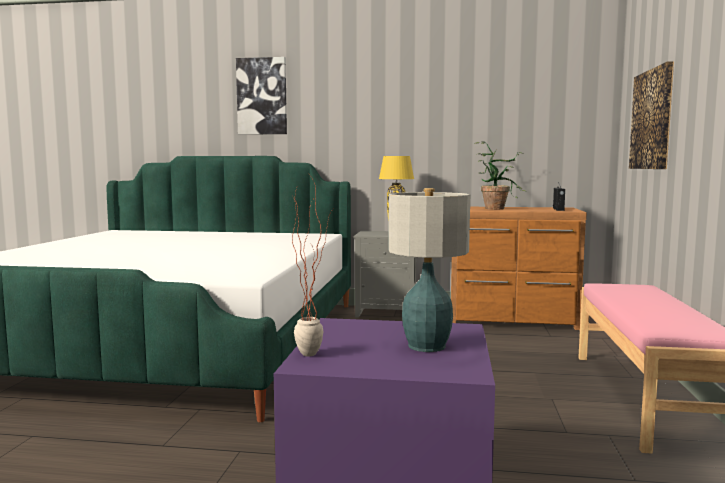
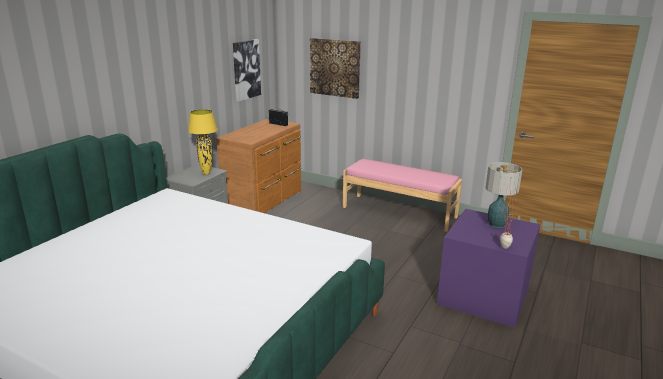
camera: 70 degrees left, 15 degrees up
picture [236,57,287,135] -> picture moved to [233,39,261,102]
potted plant [475,141,527,210] -> none

